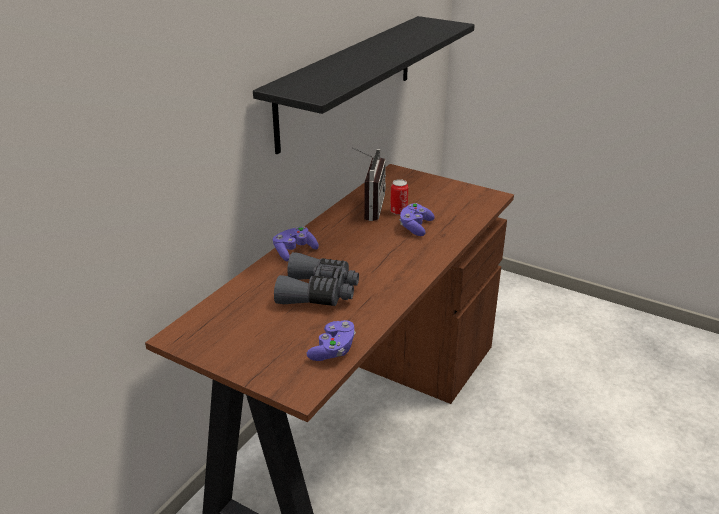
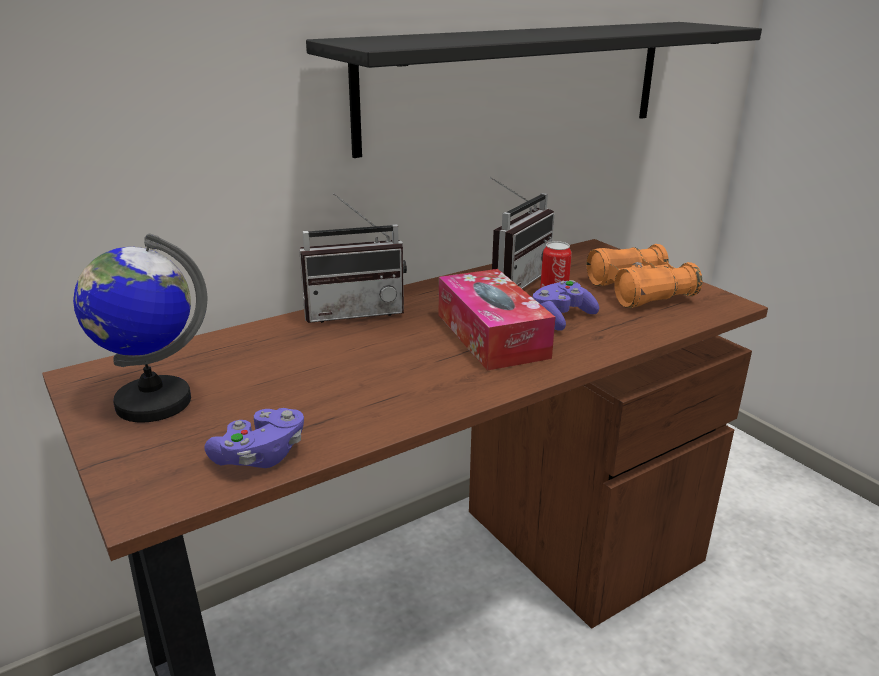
camera: 25 degrees right, 5 degrees down
purple game controller [273,227,319,261] -> radio [299,193,407,323]
grey binoculars [274,252,359,306] -> none
none -> globe [73,233,207,423]
none -> tissue box [439,269,555,371]
none -> orange binoculars [586,244,702,308]

